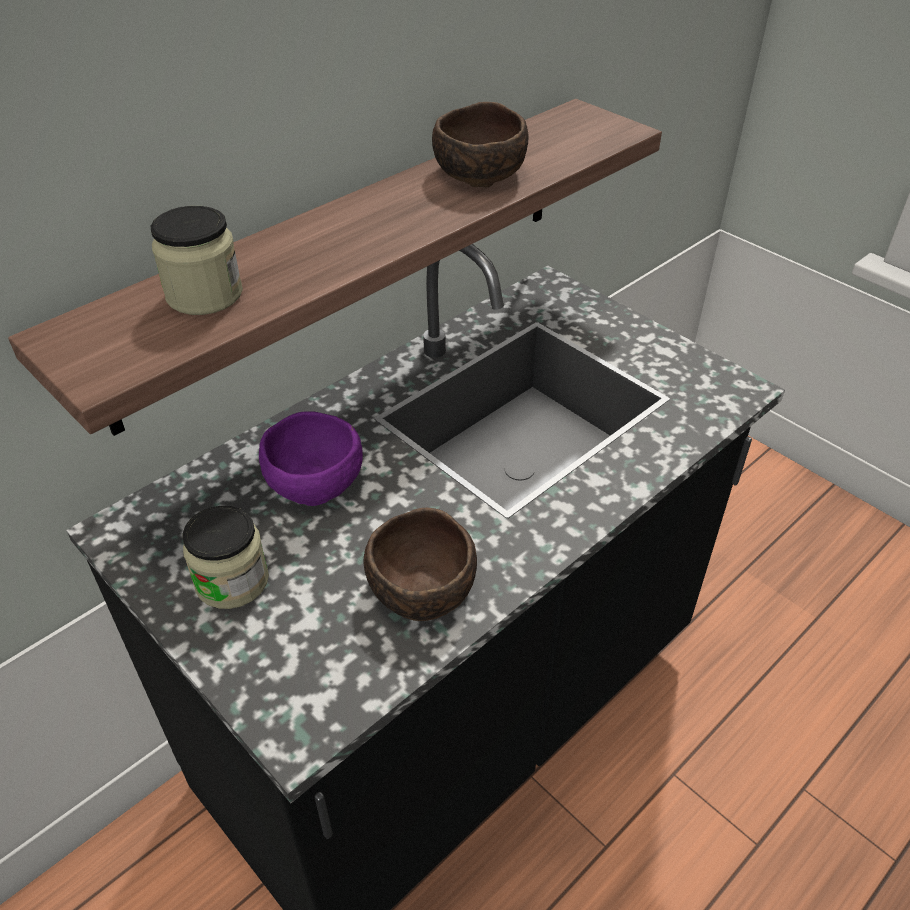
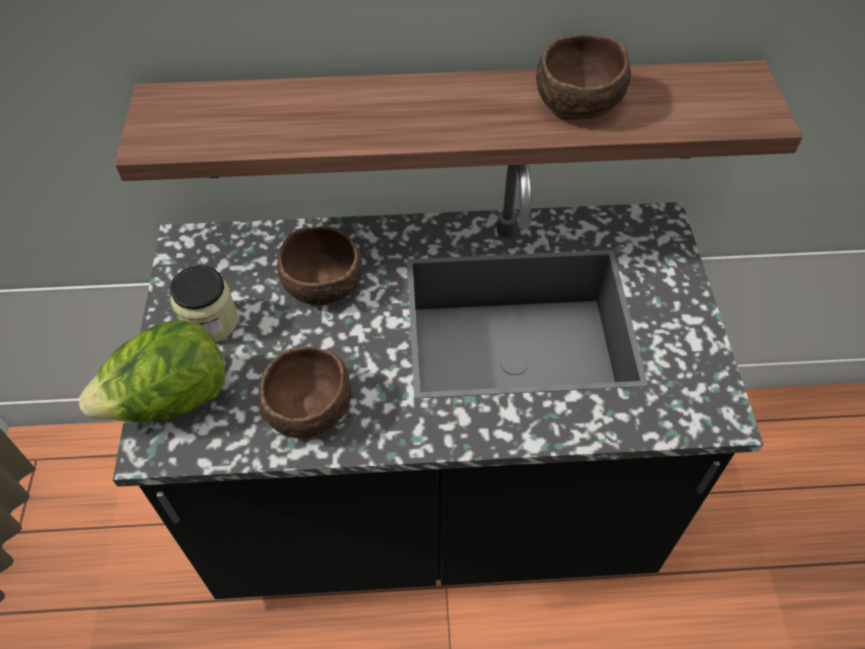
camera: 40 degrees right, 10 degrees up
jar [151,206,243,315] -> none
purple bowl [259,412,363,506] -> brown bowl [277,226,362,305]
none -> lettuce [79,320,225,422]

